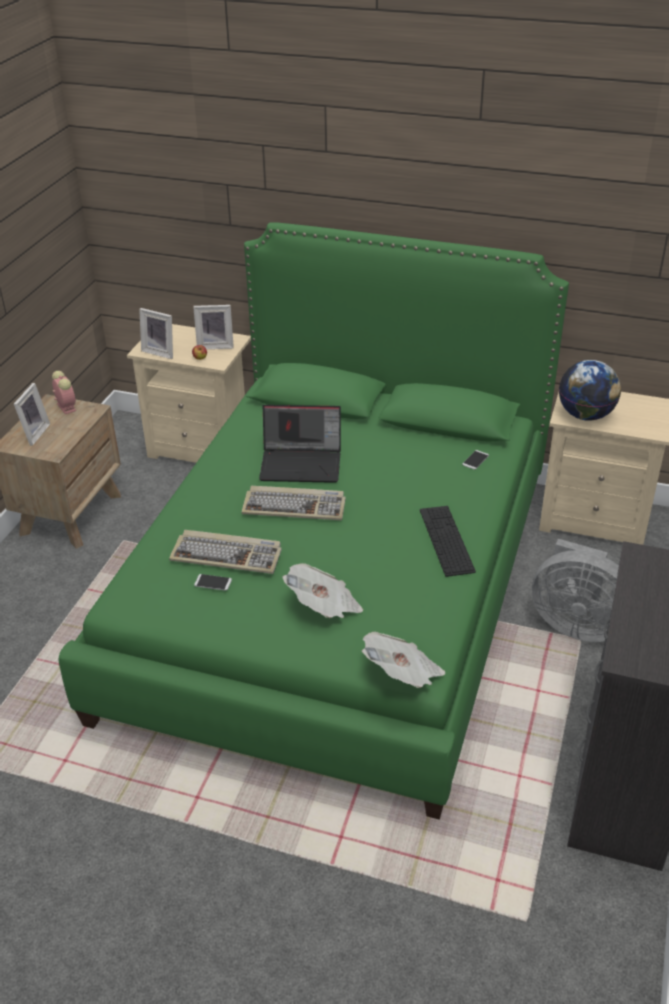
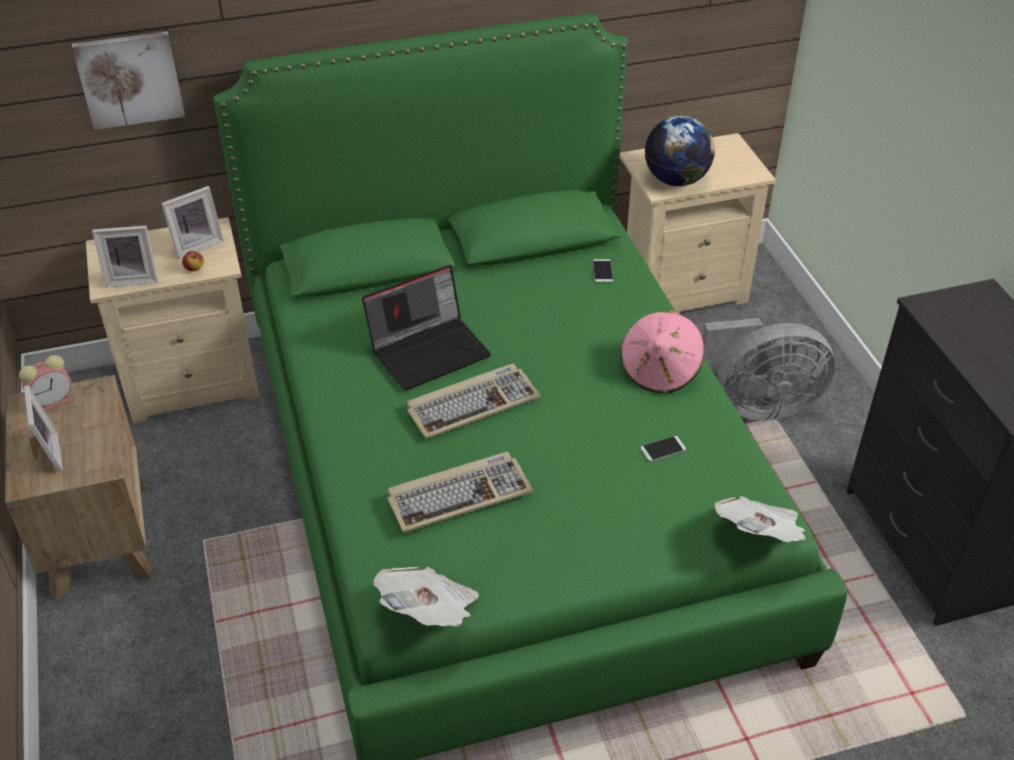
camera: 35 degrees left, 5 degrees up
alarm clock [52,371,76,414] -> alarm clock turned 120 degrees clockwise [19,355,72,412]
phone [194,574,232,591] -> phone moved to [640,436,686,462]
newspaper [282,563,363,618] -> newspaper moved to [373,567,479,627]
keyboard [420,506,476,577] -> pink hat [621,310,704,394]
none -> picture [72,31,185,130]

